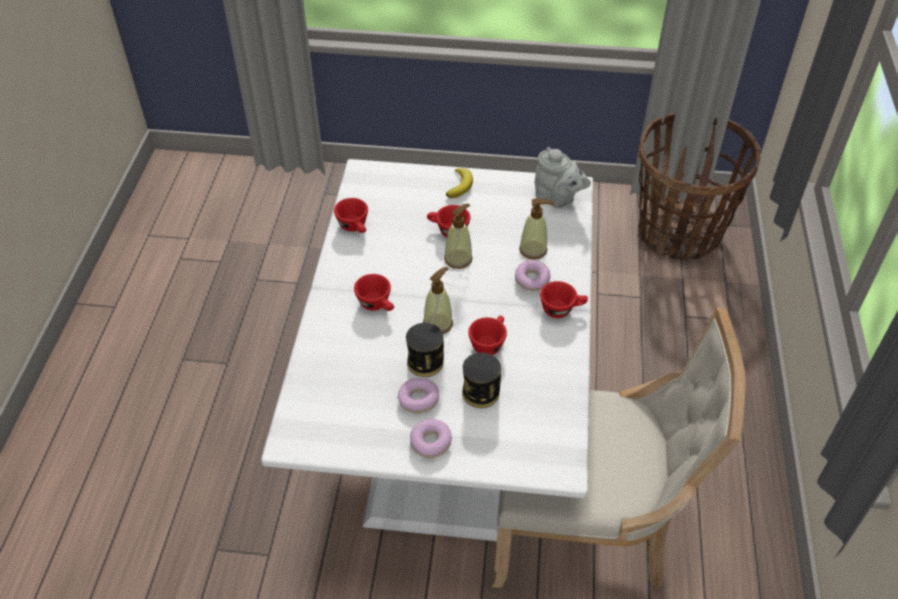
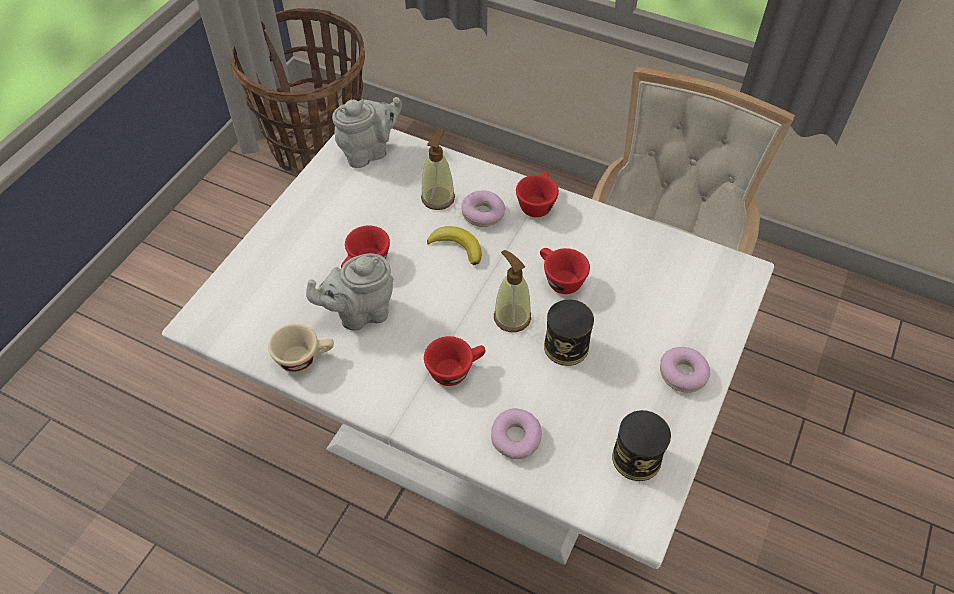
camera: 70 degrees left, 5 degrees up
red cup [334,198,368,233] -> beige cup [268,324,334,373]
donut [397,378,439,414] -> donut moved to [491,408,542,459]
soap dispenser [444,204,473,269] -> none
banana [446,168,473,198] -> banana moved to [427,226,482,265]
can [462,352,501,408] -> can moved to [612,410,671,481]
none -> grey teapot [306,253,393,330]

